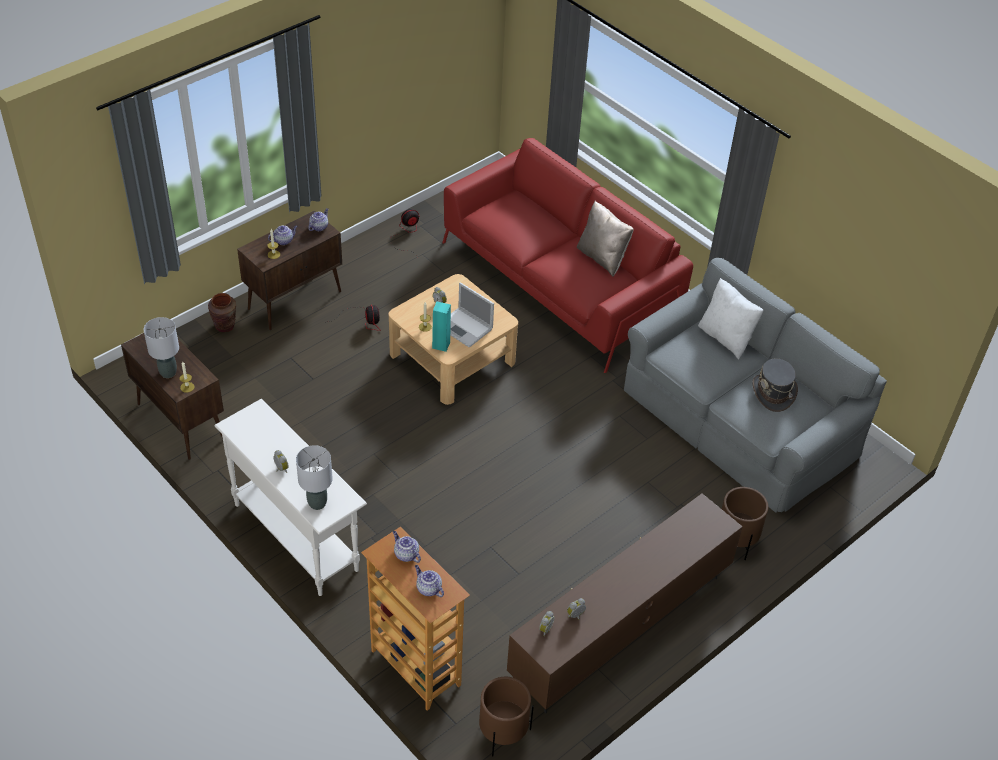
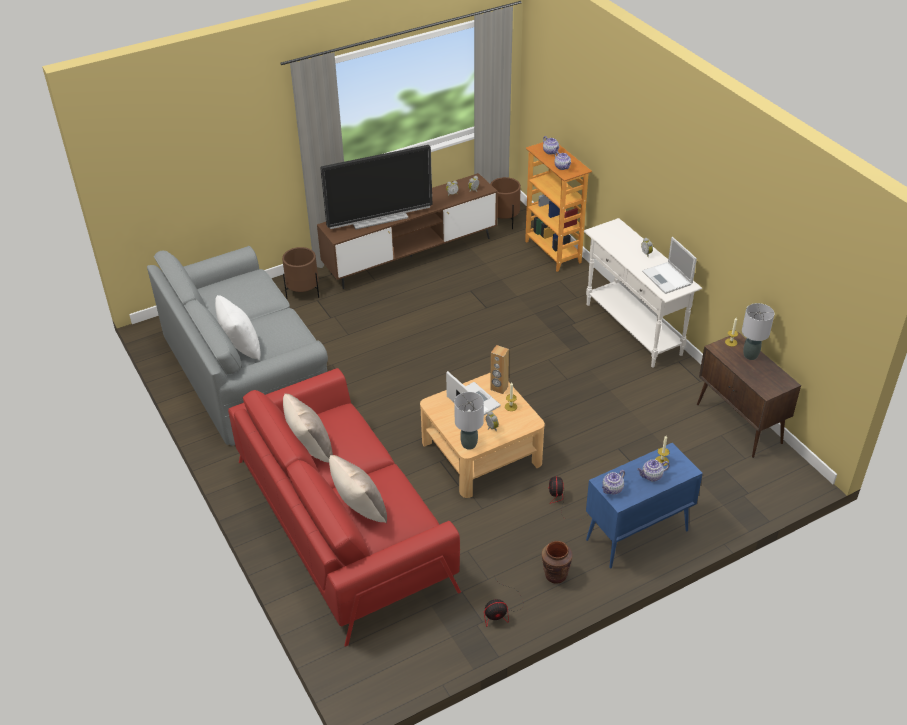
camera: 165 degrees left, 5 degrees down
brown vase [208,293,236,332] -> brown vase moved to [542,541,572,584]
brown cabinet [237,211,342,330] -> blue cabinet [586,443,703,569]
grey table lamp [296,445,333,510] -> grey table lamp moved to [454,392,484,450]
turquoise speaker [432,301,451,352] -> brown speaker [490,345,509,394]
grey hat [752,359,798,412] -> none
none -> television [320,145,432,230]
none -> beige pillow [329,455,387,523]
none -> laptop [642,237,697,294]

